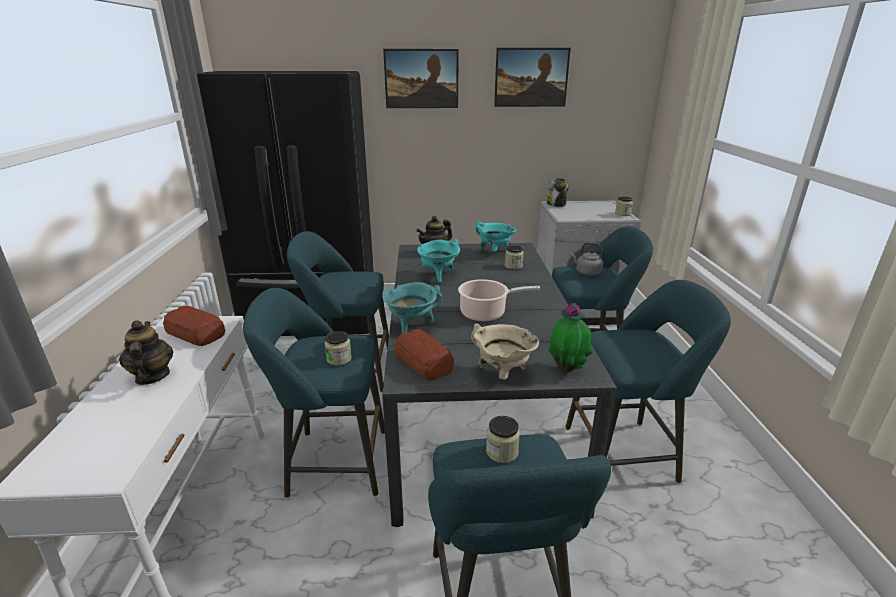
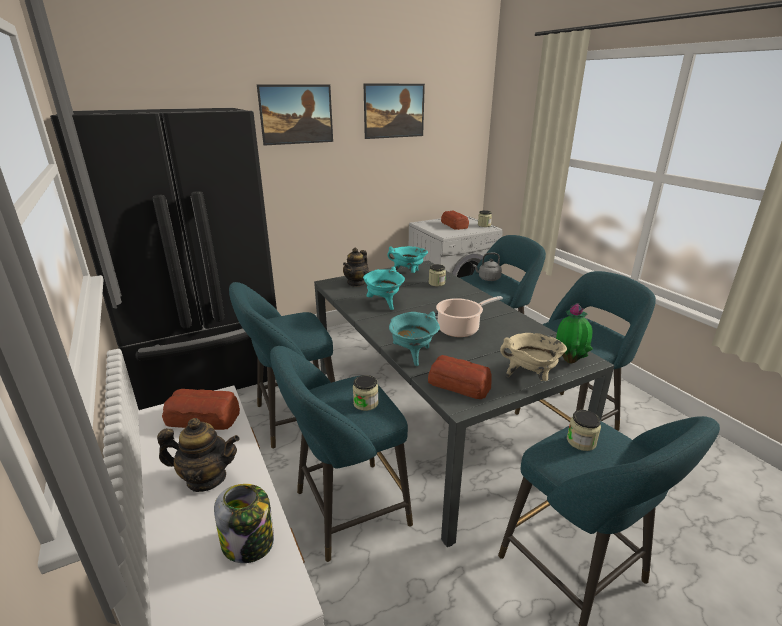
camera: 25 degrees left, 0 degrees up
teapot [119,320,173,385] -> teapot turned 135 degrees clockwise [157,418,240,492]
jar [547,178,569,207] -> jar moved to [214,484,274,563]
none -> bread [441,211,469,230]

